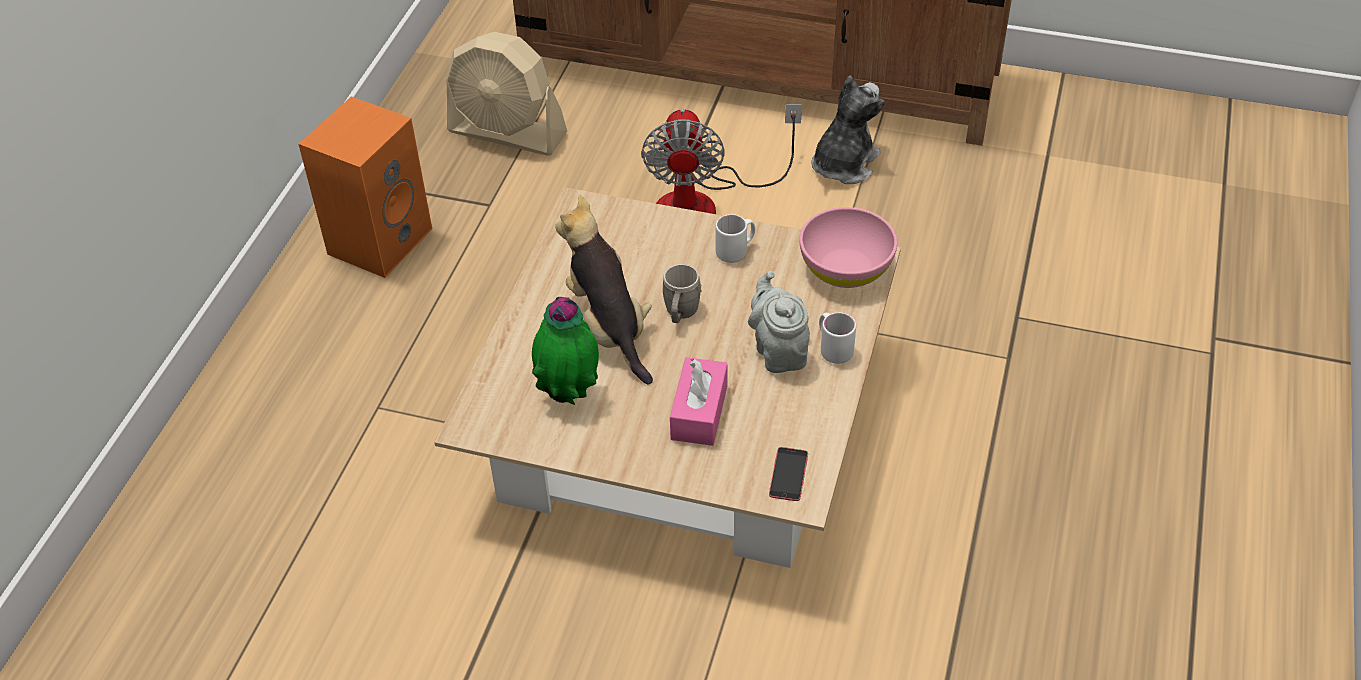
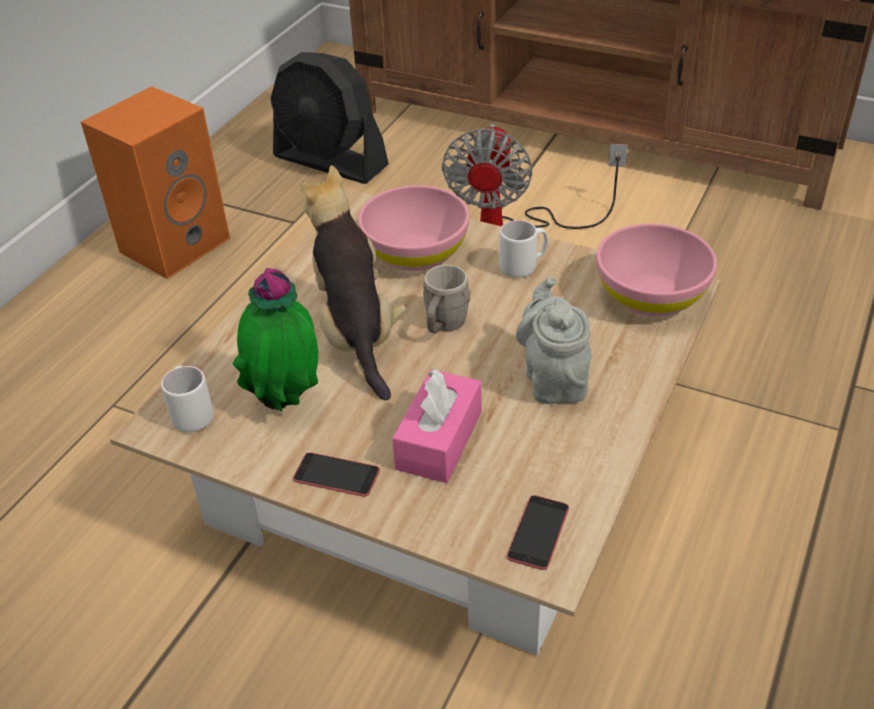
camera: 10 degrees right, 5 degrees down
beige fan [446,31,567,156] -> black fan [270,52,389,184]
plush toy [811,76,884,184] -> none
white mug [819,312,856,364] -> white mug moved to [161,366,214,432]
none -> phone [293,452,380,497]
none -> pink bowl [358,185,469,271]

